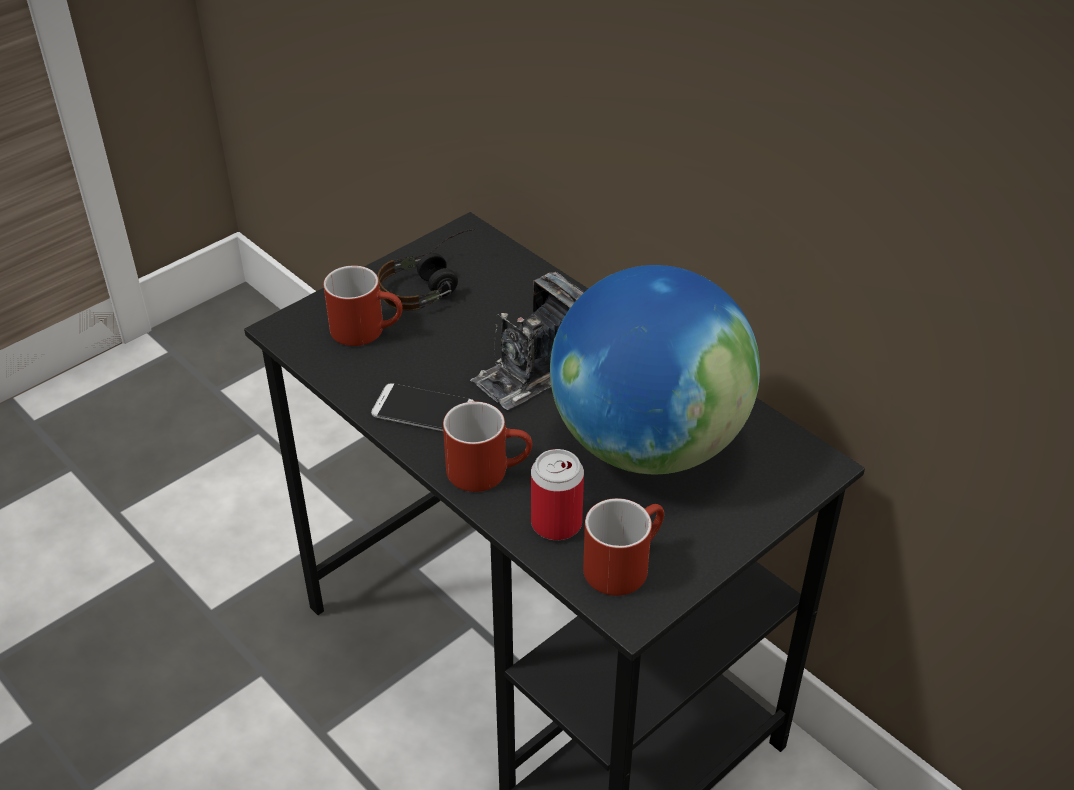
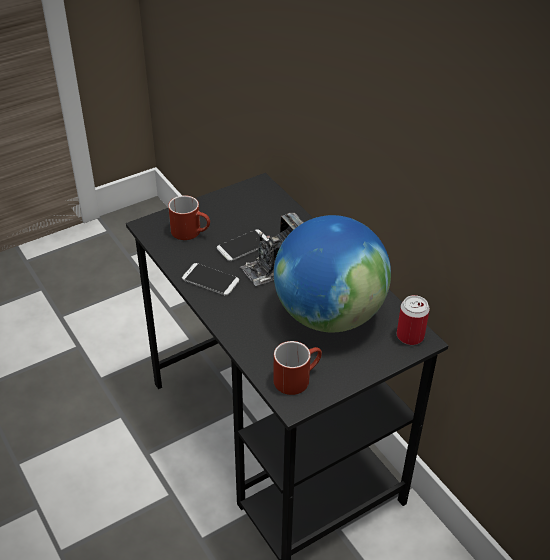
camera: 10 degrees right, 0 degrees up
headphones [377,229,476,311] -> none
red mug [443,401,532,492] -> none
can [531,449,584,540] -> can moved to [397,295,430,345]
none -> phone [217,229,269,261]

